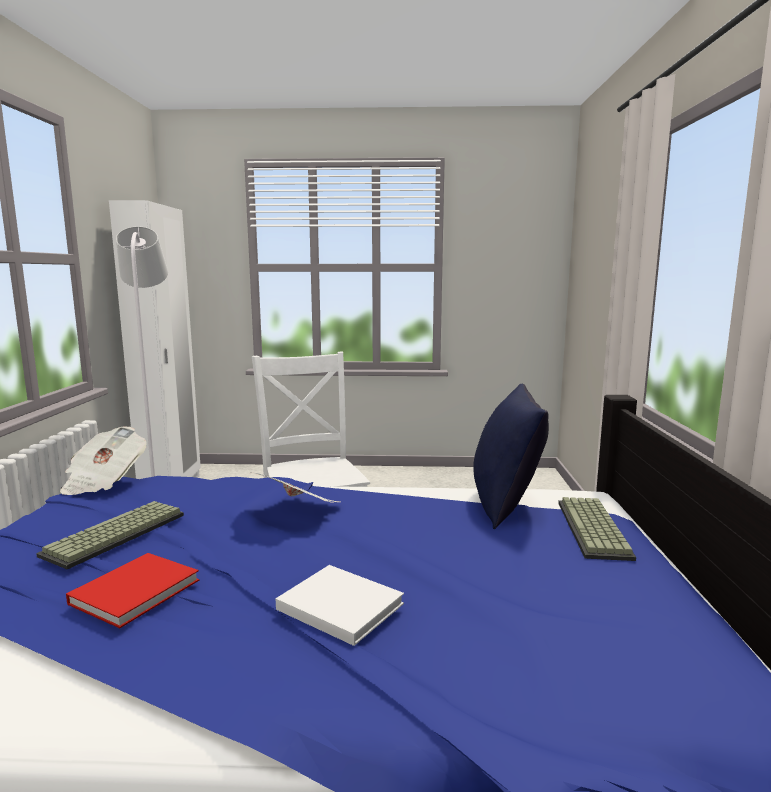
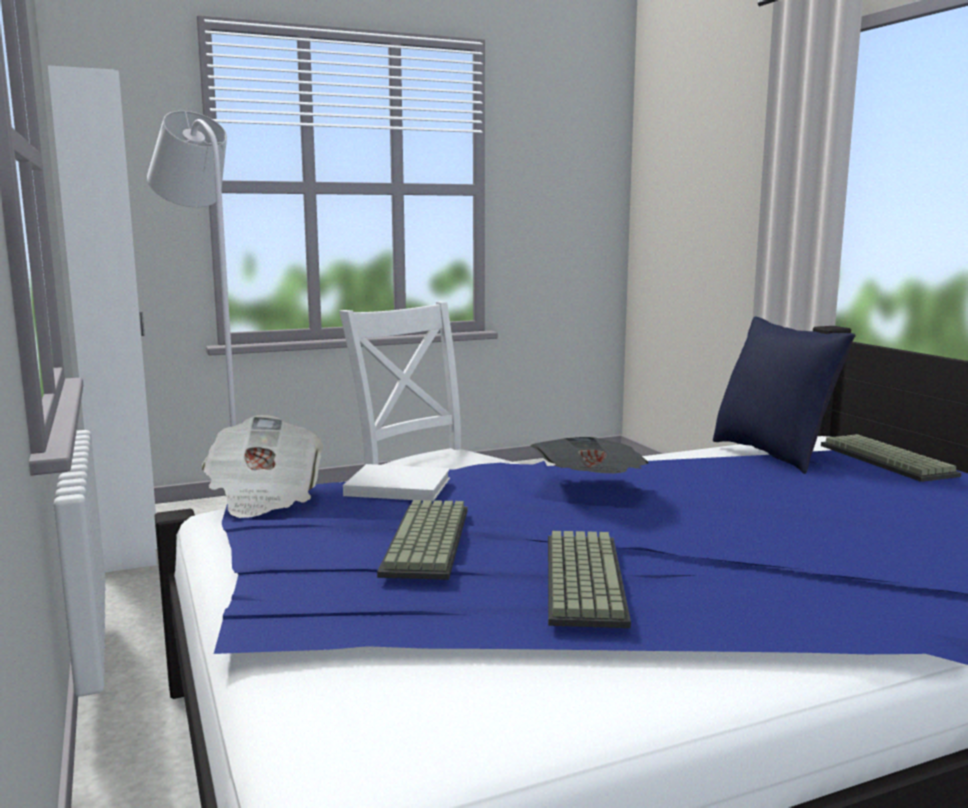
camera: 25 degrees left, 0 degrees up
red book [66,553,199,628] -> keyboard [548,531,631,628]
white book [275,565,404,646] -> white book moved to [343,464,450,501]

